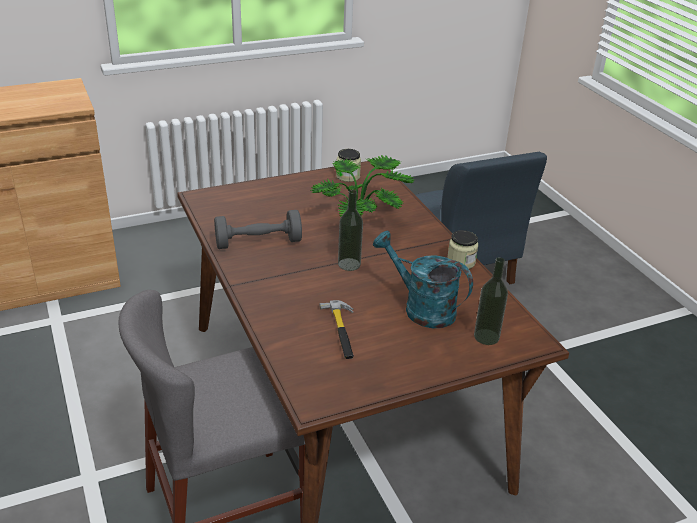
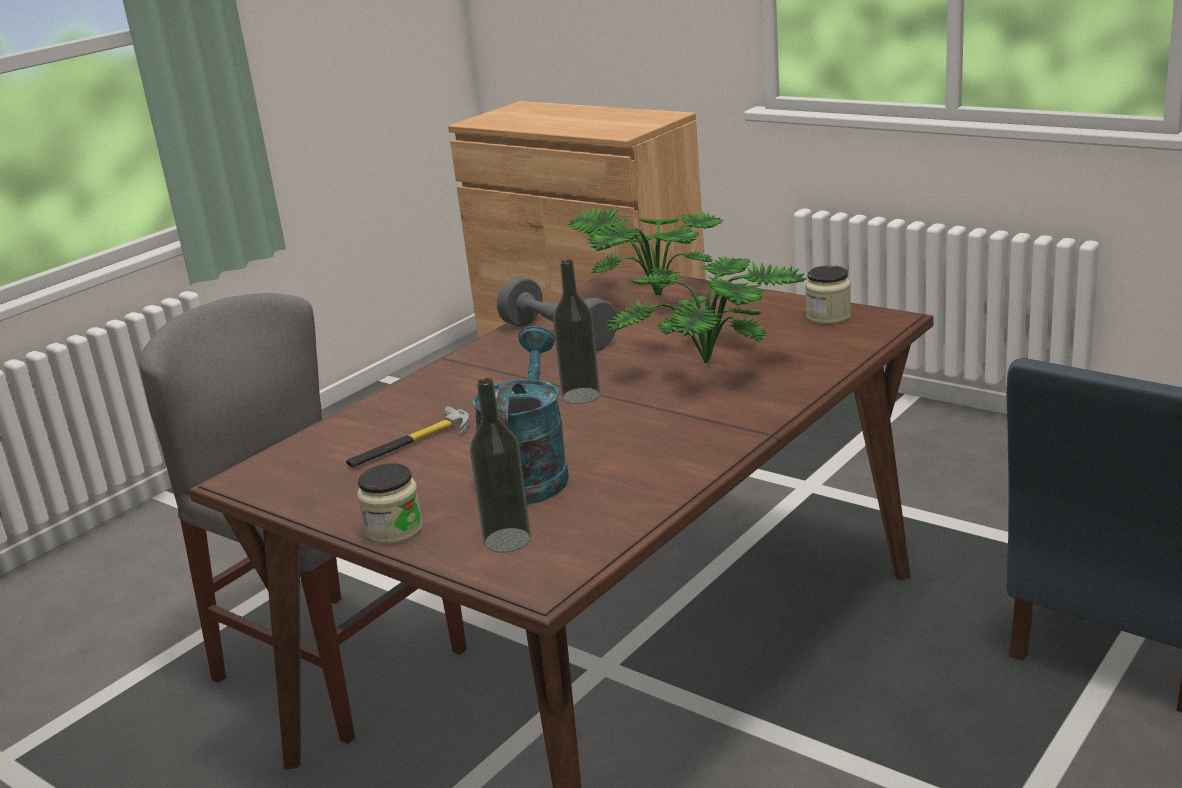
camera: 65 degrees right, 10 degrees down
jar [447,230,478,270] -> jar moved to [357,463,423,544]
none -> potted plant [567,207,723,296]

